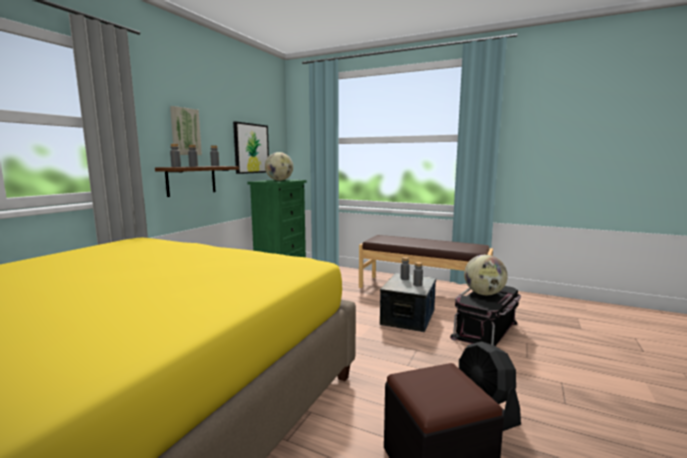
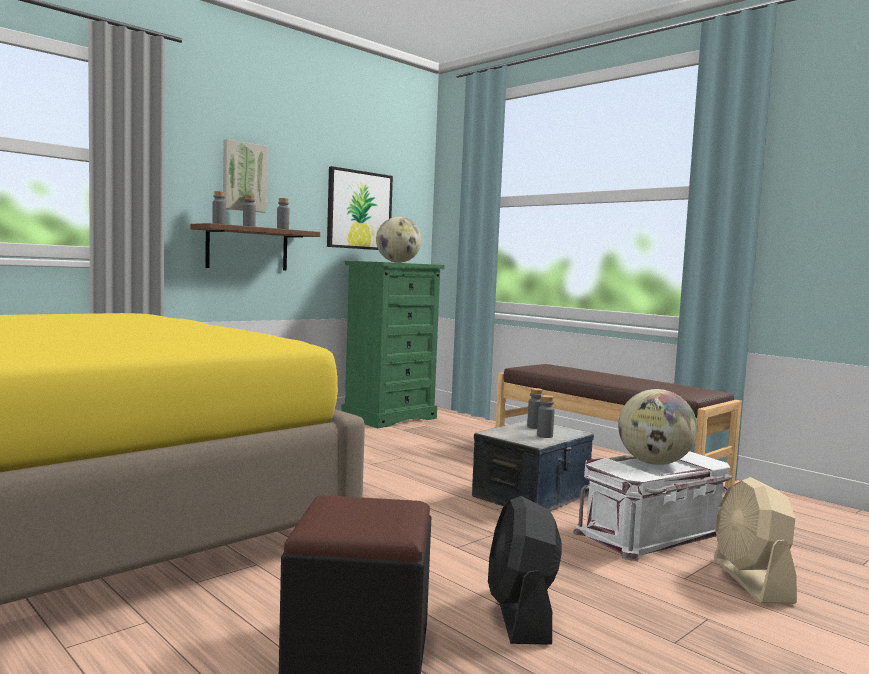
camera: 20 degrees right, 5 degrees down
black storage box [450,286,521,346] -> white storage box [574,451,732,561]
none -> beige fan [714,477,797,604]

